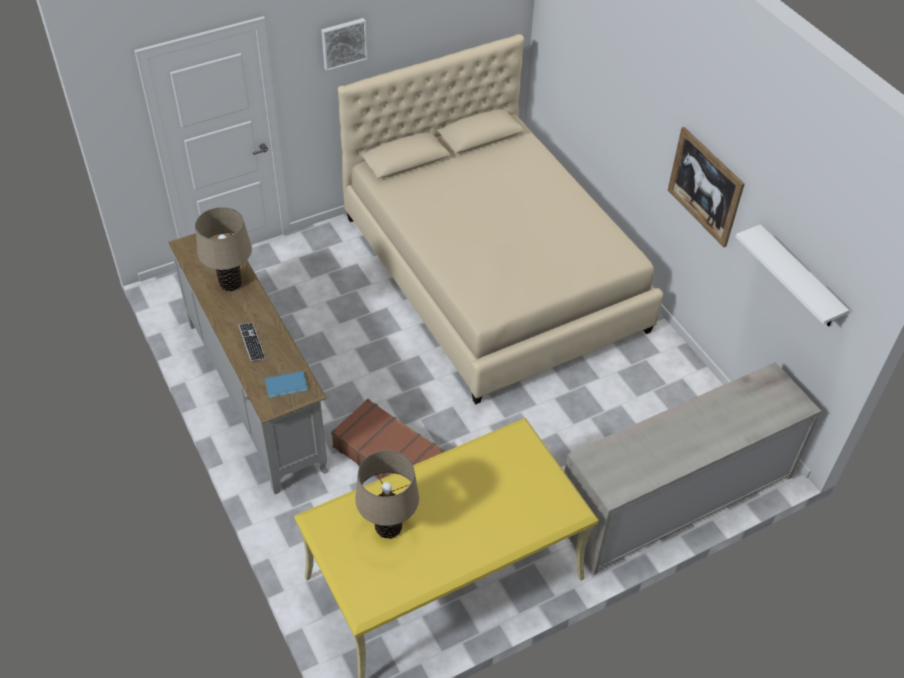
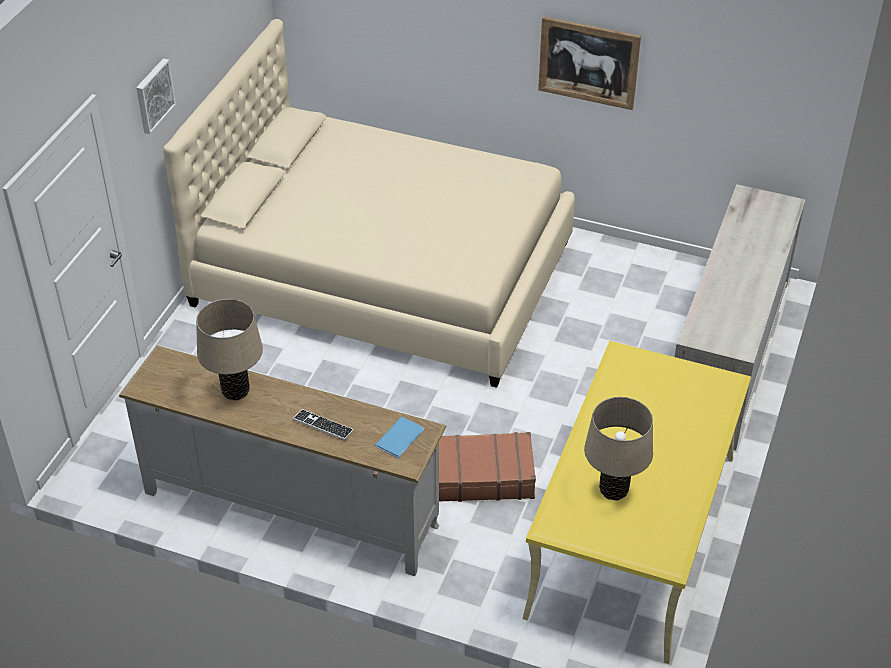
camera: 40 degrees left, 5 degrees down
white shelf [736,224,849,326] -> none

